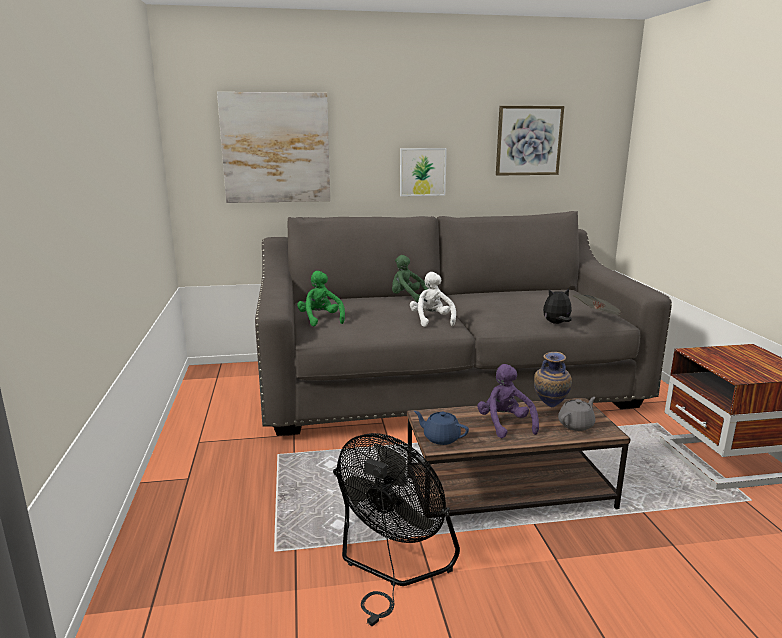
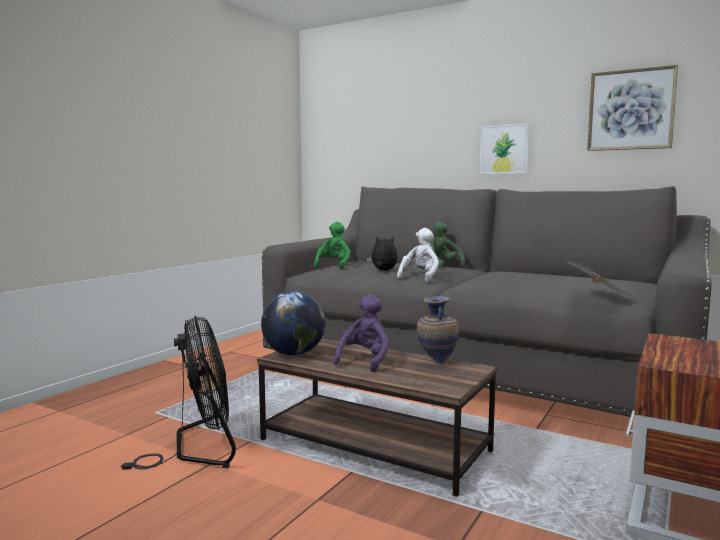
camera: 40 degrees right, 10 degrees down
picture [217,92,330,203] -> none
blue teapot [414,411,469,445] -> globe [261,291,325,355]
plush toy [543,289,572,324] -> plush toy moved to [367,236,398,271]
grey teapot [558,397,595,431] -> none

